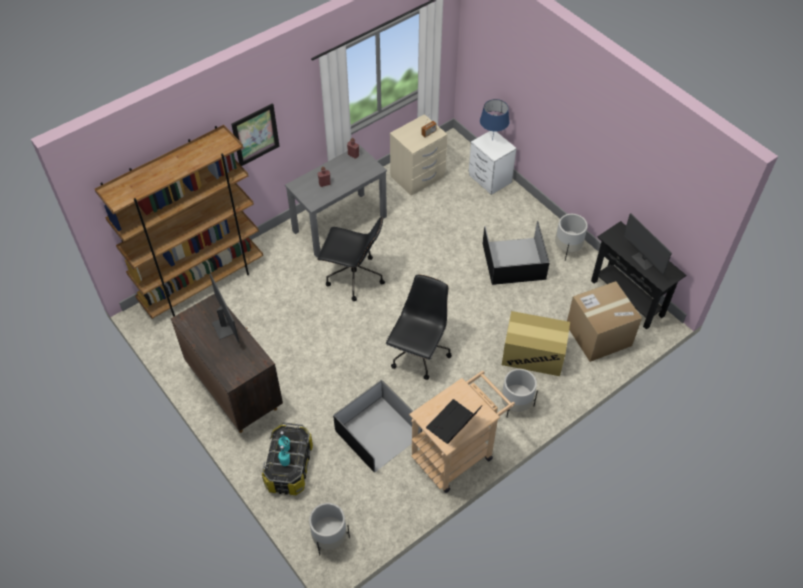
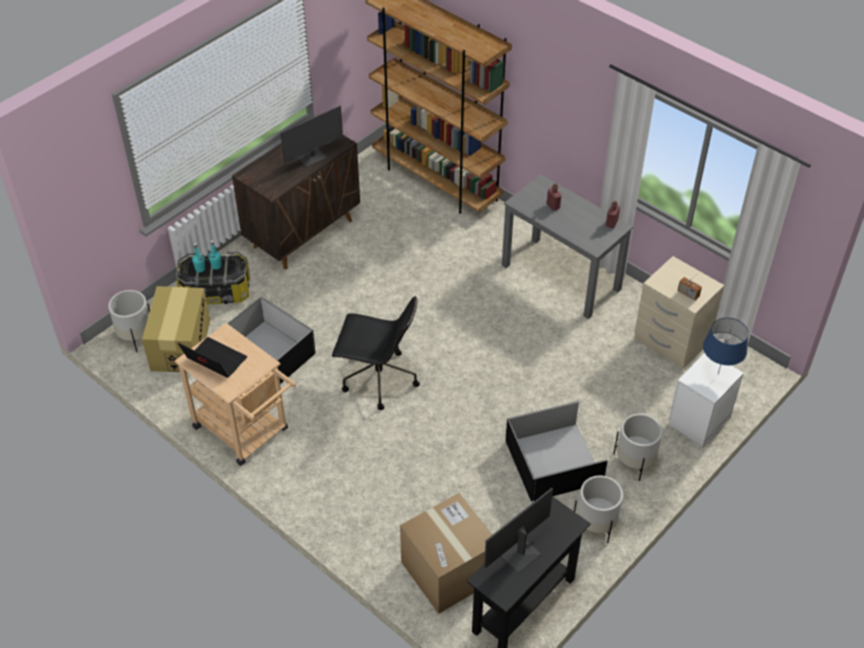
camera: 80 degrees right, 5 degrees down
picture [231,103,280,166] -> none
black office chair [317,217,385,301] -> none
cardboard box [502,311,570,376] -> cardboard box moved to [142,286,210,373]
white planter [502,369,538,417] -> white planter moved to [613,414,662,481]

